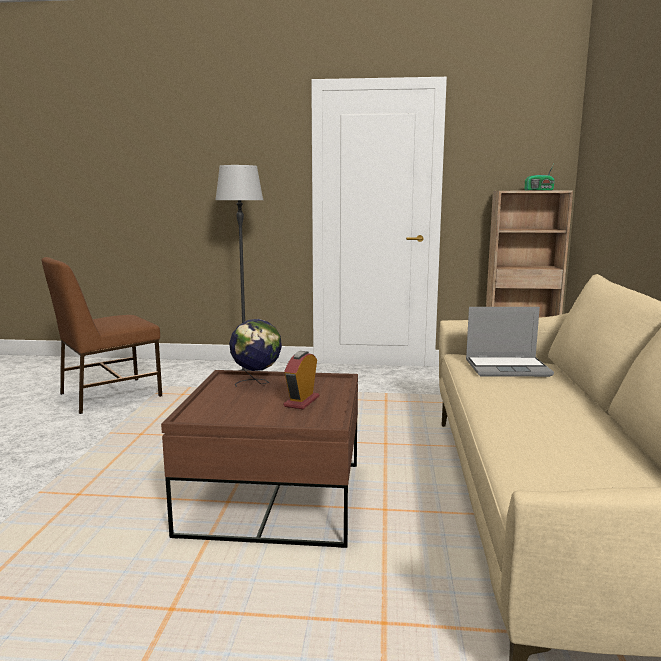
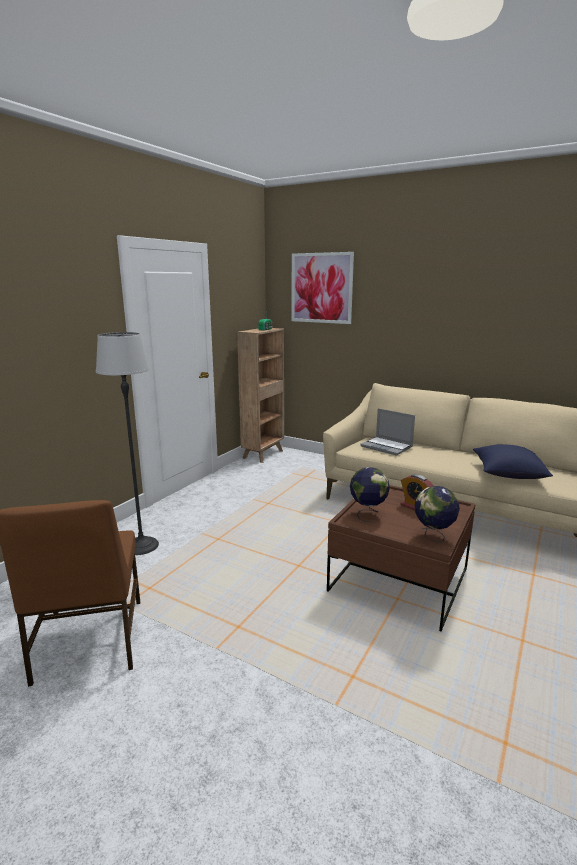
camera: 65 degrees left, 5 degrees up
laptop [466,307,554,377] -> laptop turned 105 degrees clockwise [360,408,415,456]
none -> picture [292,252,354,324]
none -> globe [414,486,460,542]
none -> blue pillow [473,444,553,479]

